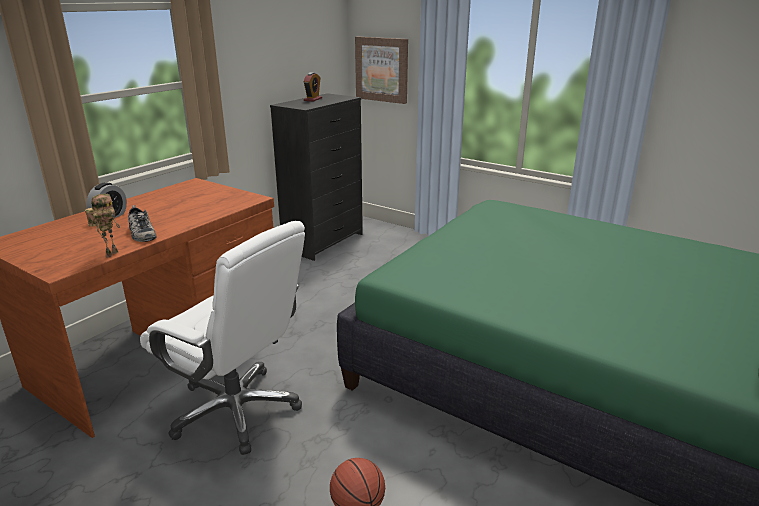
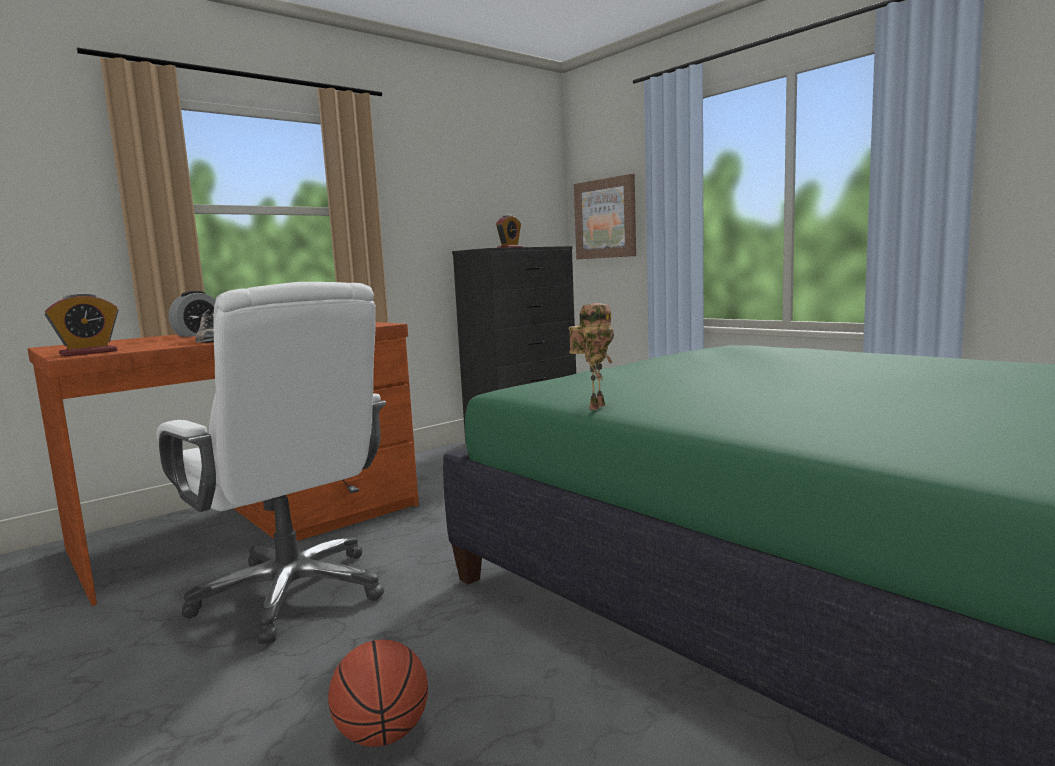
camera: 15 degrees right, 15 degrees down
toy robot [85,194,120,258] -> toy robot moved to [569,303,614,410]
none -> alarm clock [45,293,118,357]

